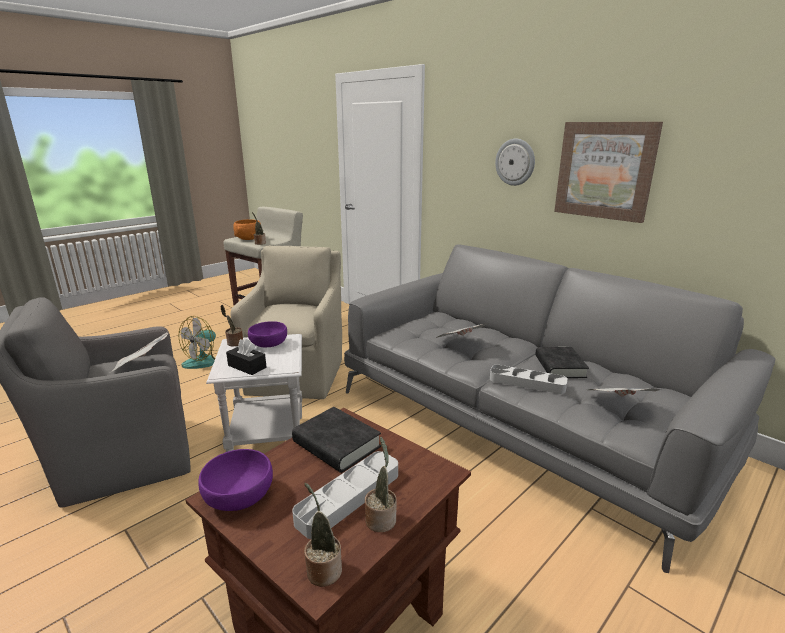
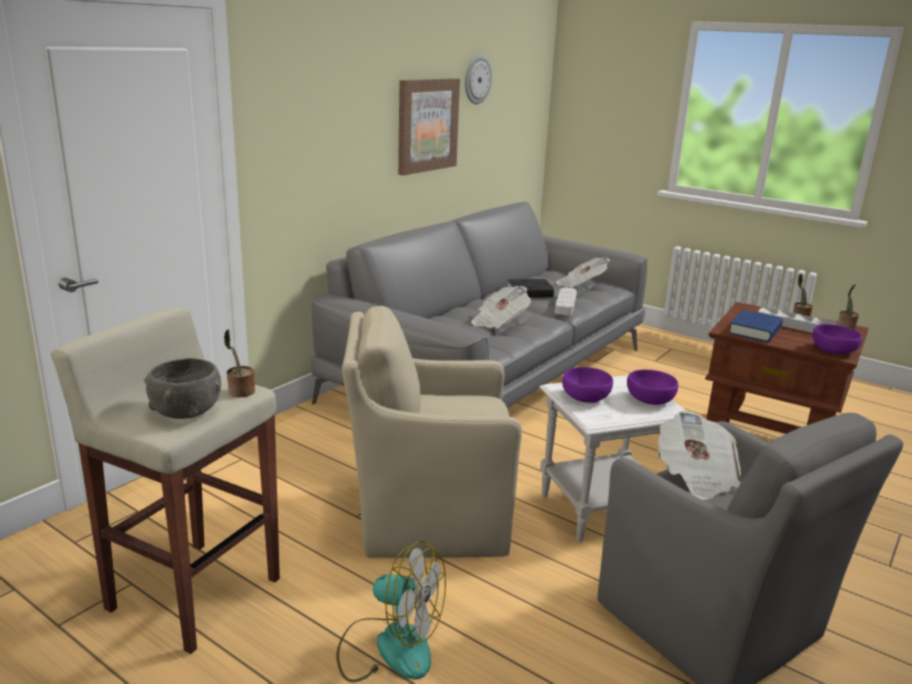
camera: 100 degrees left, 0 degrees up
potted plant [221,305,243,346] -> none
black tissue box [226,338,267,375] -> purple bowl [627,370,678,405]
orange bowl [233,219,261,240] -> grey bowl [144,358,221,419]
black book [292,407,381,473] -> blue book [729,310,783,342]
wall clock [495,138,535,186] -> wall clock moved to [465,55,492,104]

